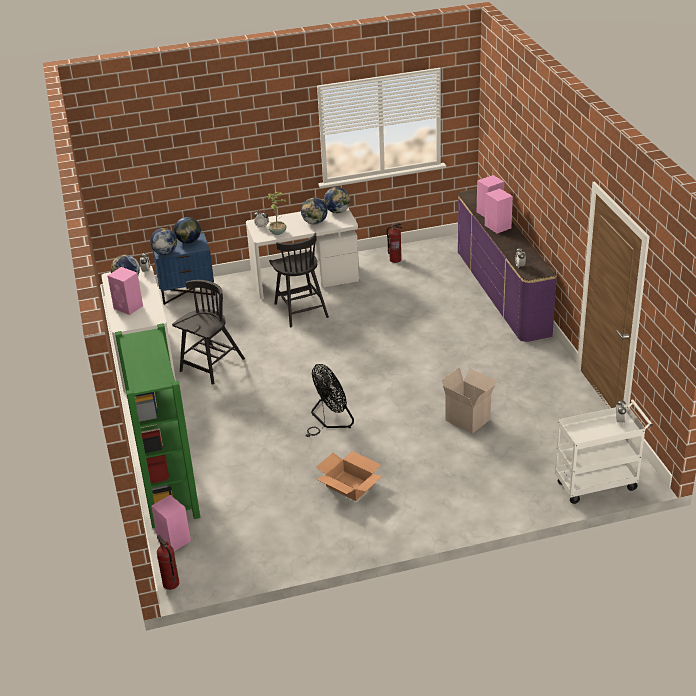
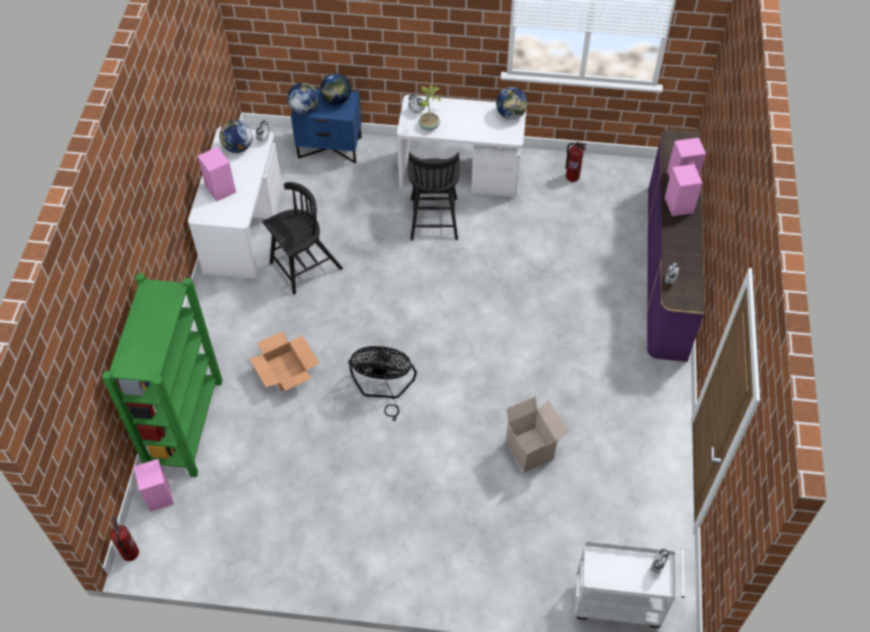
camera: 20 degrees right, 20 degrees up
globe [301,198,328,225] -> none
black fan [305,364,354,437] -> black fan turned 75 degrees counterclockwise [348,346,417,421]
cardboard box [316,451,382,501] -> cardboard box moved to [249,331,319,392]

